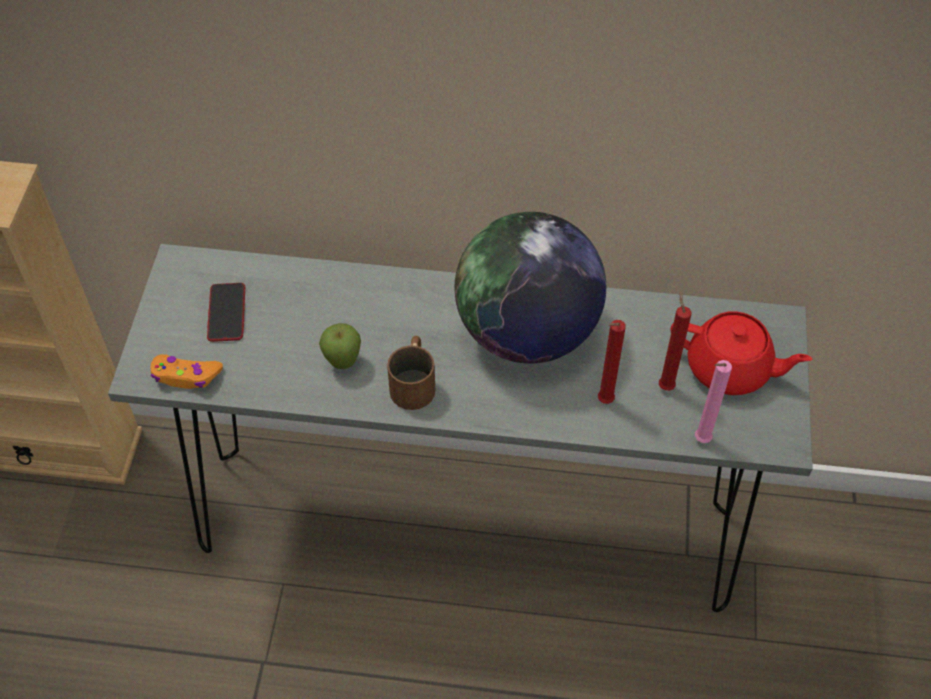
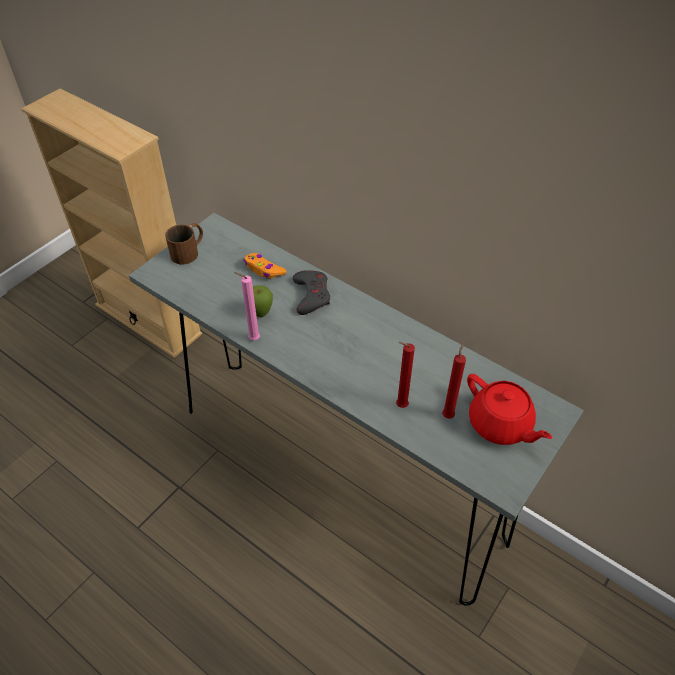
camera: 30 degrees right, 5 degrees down
orange game controller [151,354,223,389] -> orange game controller moved to [244,253,287,279]
phone [207,283,245,342] -> none
brown mug [387,336,435,410] -> brown mug moved to [165,223,203,264]
globe [455,212,606,364] -> none
pink candle [695,360,732,443] -> pink candle moved to [234,272,260,340]
none -> grey game controller [293,270,330,315]

